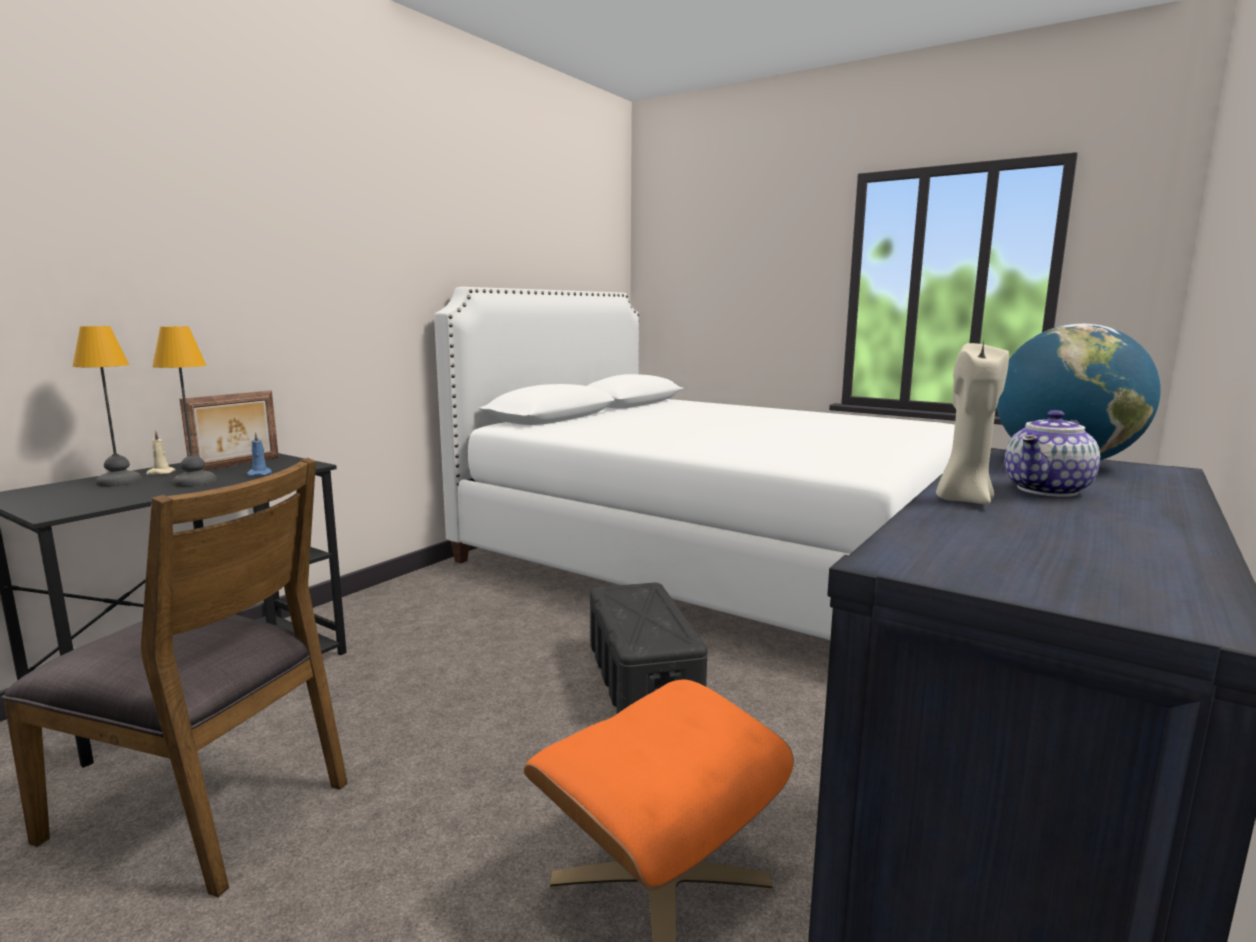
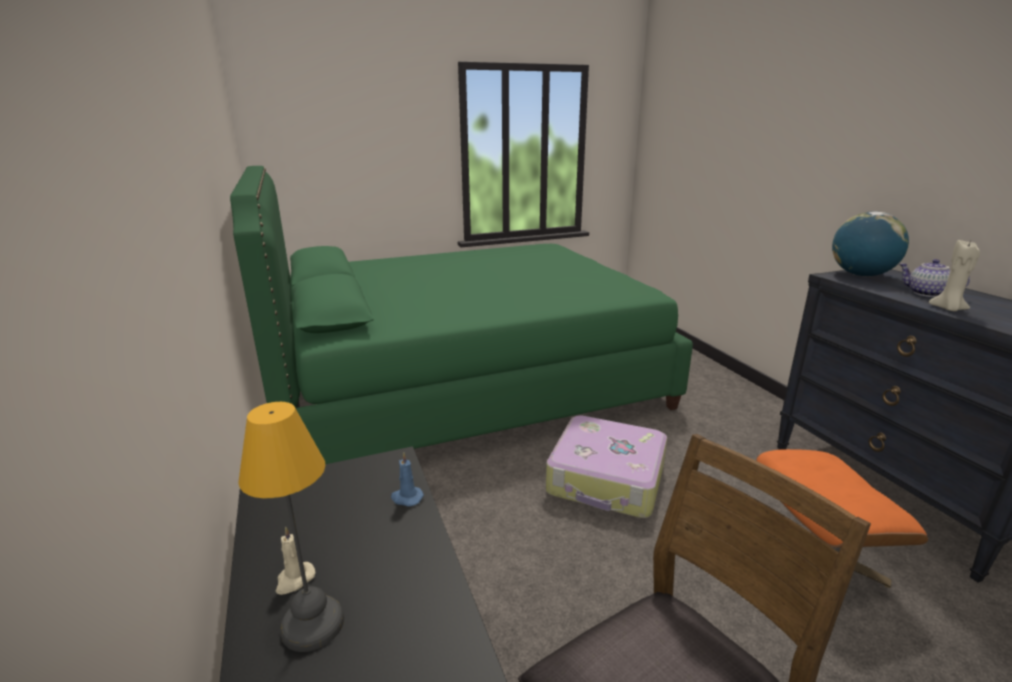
camera: 55 degrees left, 10 degrees up
table lamp [152,326,217,487] -> none
picture frame [180,390,279,471] -> none
white bed [434,287,955,640] -> green bed [230,166,693,464]
black storage box [590,583,708,714] -> suitcase [546,415,667,518]
teapot [1005,410,1100,497] -> teapot turned 135 degrees clockwise [899,259,970,297]

